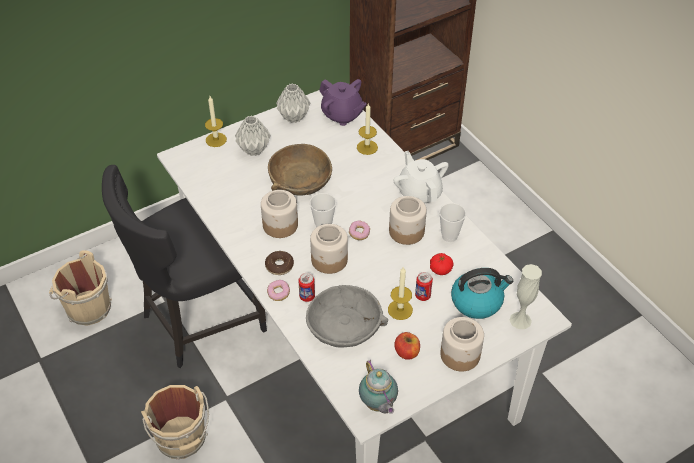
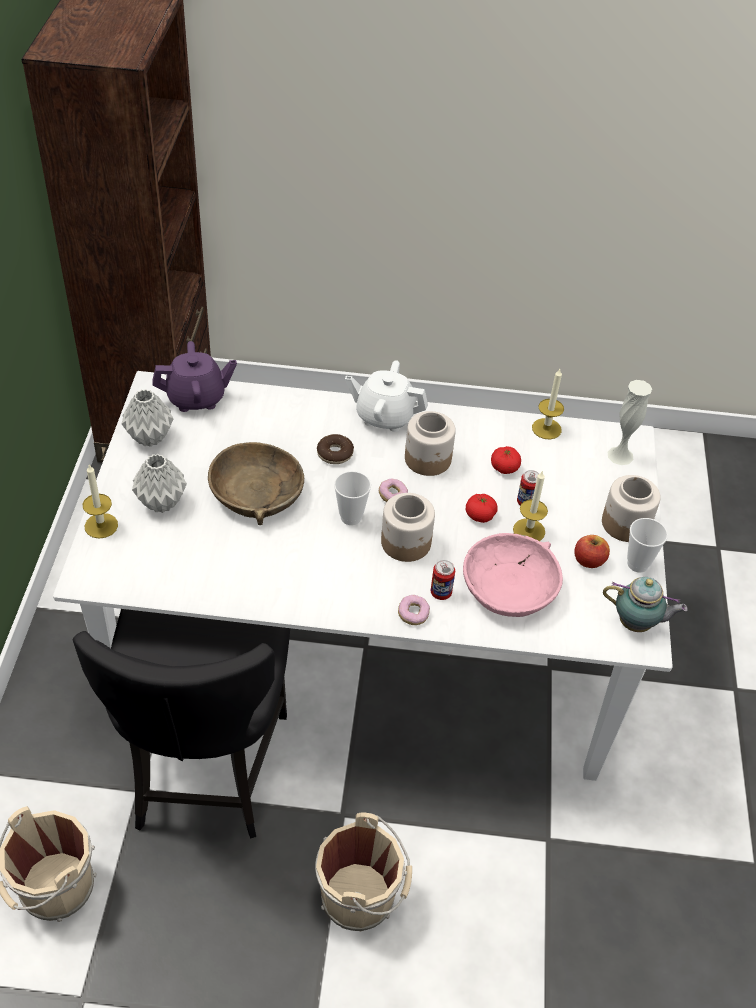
camera: 55 degrees left, 0 degrees up
jar [261,190,298,238] -> none
donut [265,251,294,275] -> donut moved to [317,434,354,464]
grey bowl [306,285,388,348] -> pink bowl [463,533,563,617]
candle [357,104,378,155] -> candle moved to [532,369,564,439]
cup [439,203,466,242] -> cup moved to [627,518,668,573]
kettle [451,268,513,319] -> none
none -> tomato [466,494,498,523]

